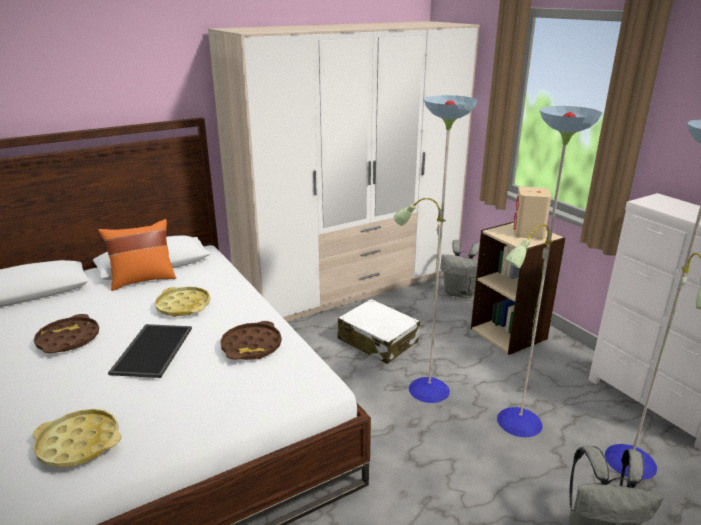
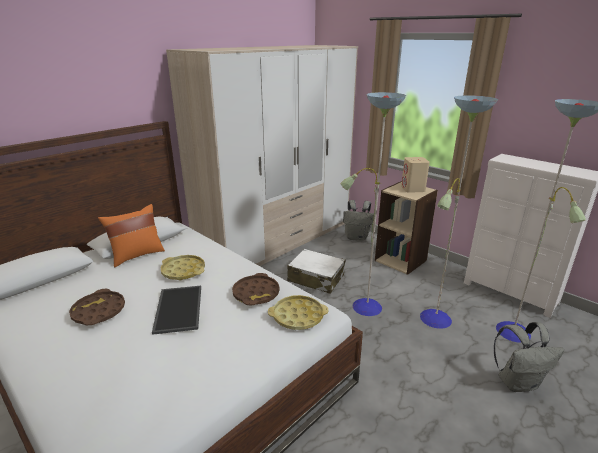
camera: 15 degrees left, 0 degrees up
yellow tray [33,409,121,468] -> yellow tray moved to [268,295,328,330]

